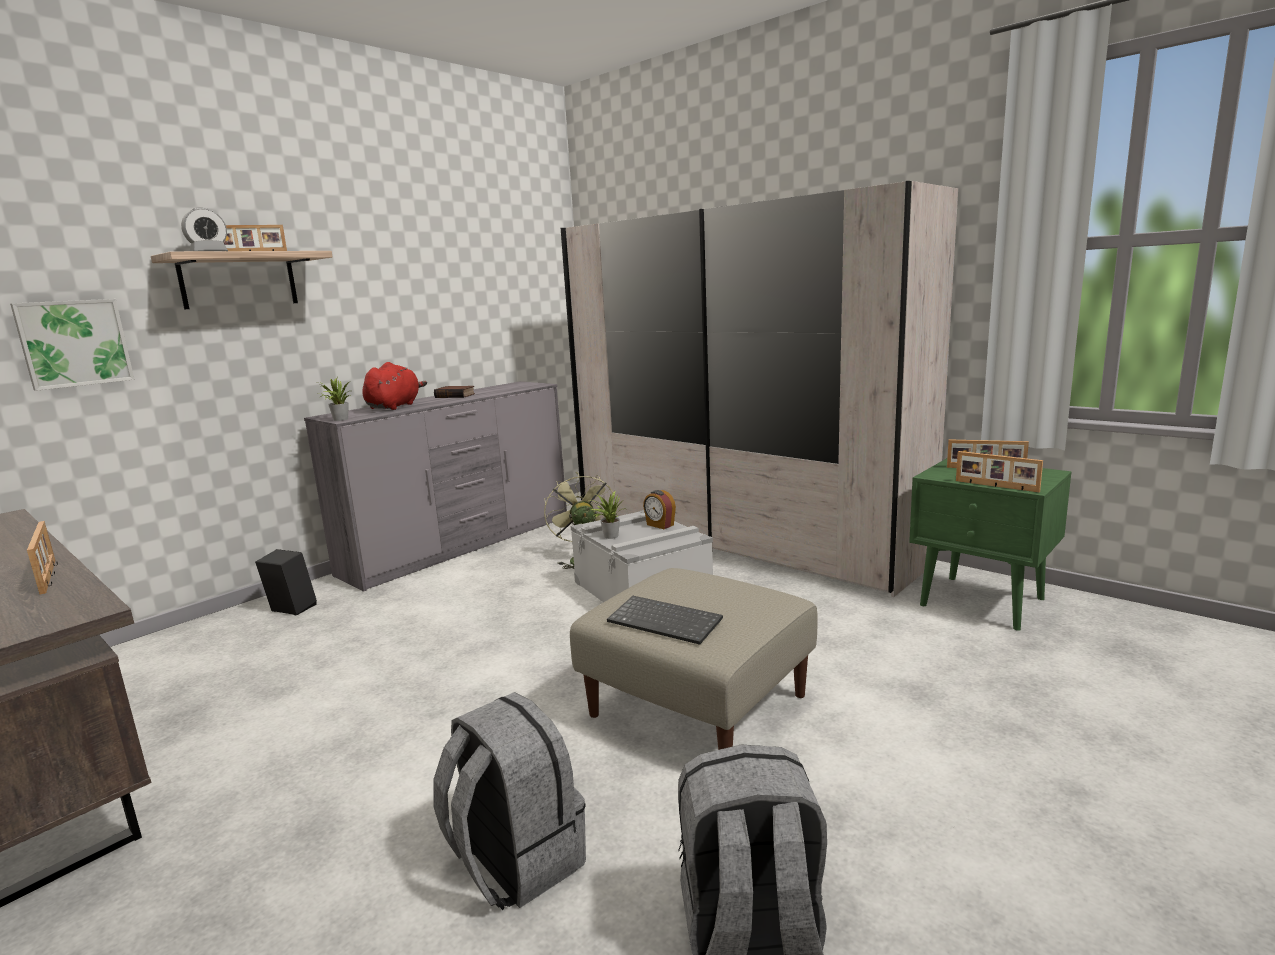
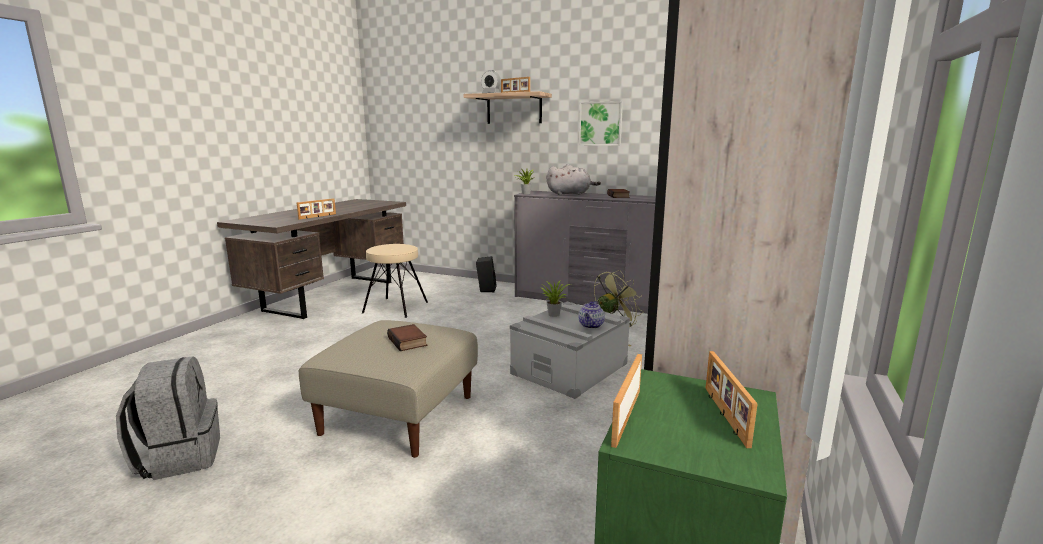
camera: 70 degrees right, 0 degrees up
picture [10,299,135,391] -> picture moved to [579,101,623,146]
red plush toy [363,362,427,410] -> grey plush toy [547,164,601,195]
grey backpack [433,692,586,910] -> none
keyboard [607,596,723,645] -> none
alarm clock [643,490,676,529] -> teapot [578,301,605,329]
none -> beige stool [362,244,428,318]
none -> book [387,324,427,351]

